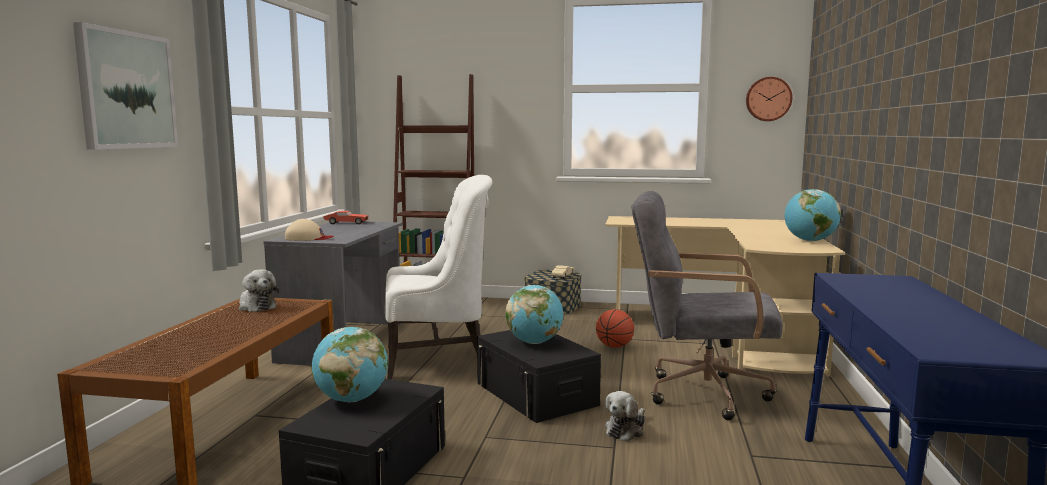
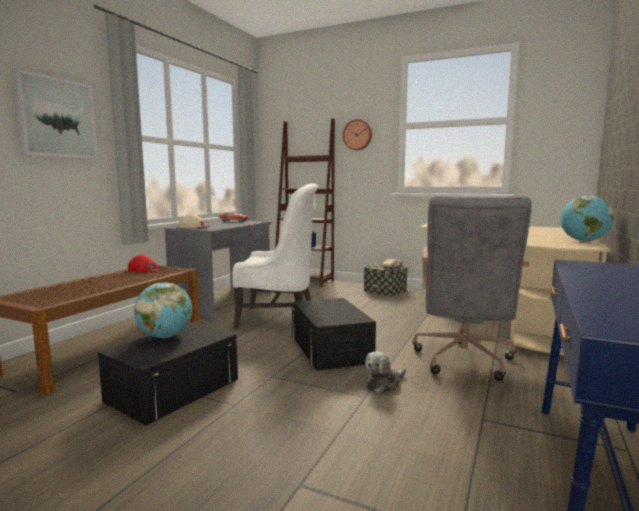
camera: 15 degrees right, 0 degrees up
plush toy [239,269,279,312] -> red cap [128,254,160,273]
globe [505,285,563,344] -> none
basketball [596,309,634,348] -> none
grey office chair [631,191,783,421] -> grey office chair turned 105 degrees counterclockwise [412,196,532,381]
wall clock [746,77,793,121] -> wall clock moved to [343,119,372,150]

